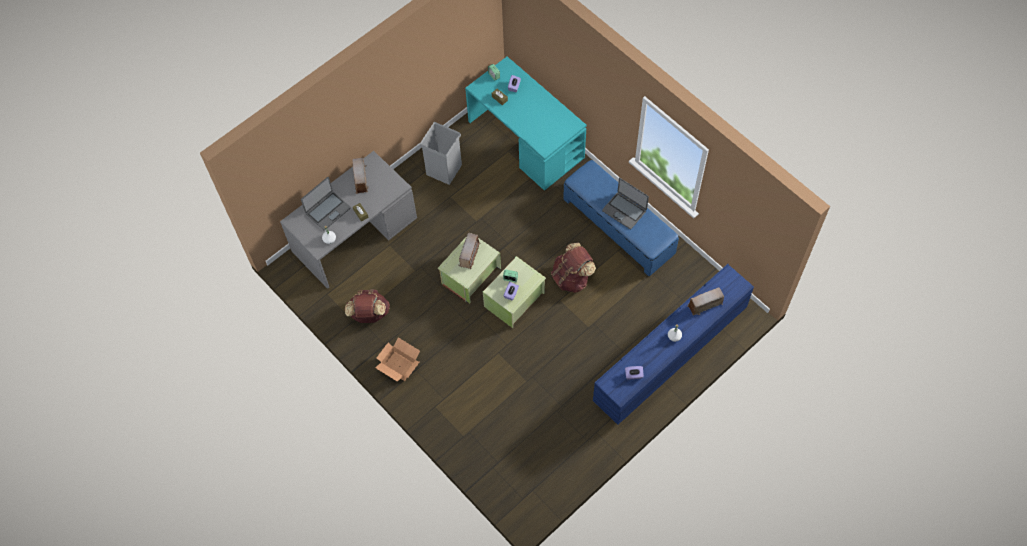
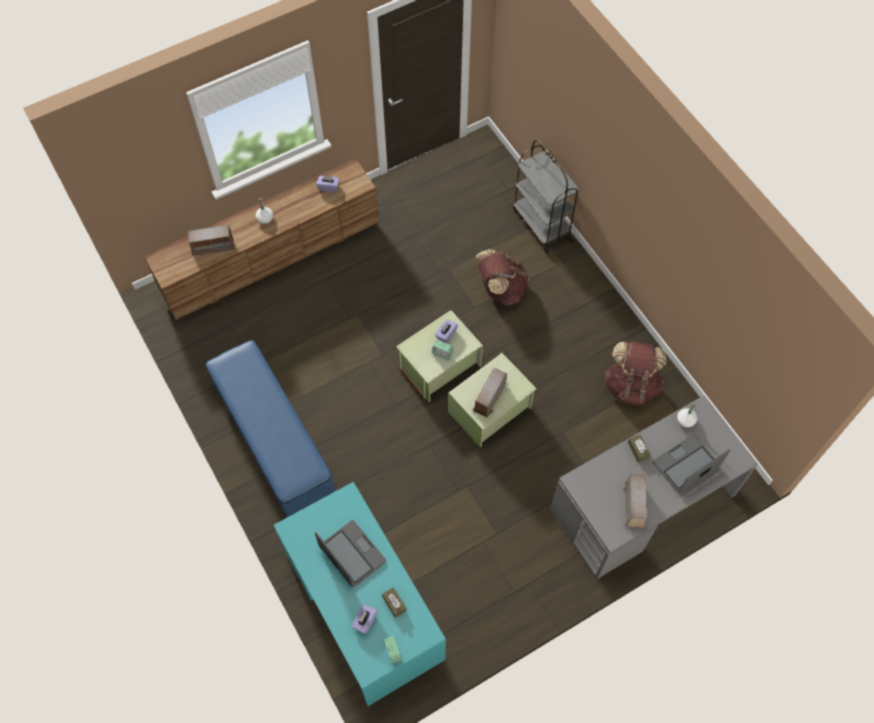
camera: 170 degrees left, 0 degrees up
cardboard box [375,338,420,382] -> none
grey trash can [419,122,462,185] -> none
brown backpack [551,243,596,293] -> brown backpack moved to [476,249,529,305]
blue cabinet [593,264,754,425] -> brown cabinet [144,159,379,320]
laptop [602,178,649,229] -> laptop moved to [315,520,386,587]
none -> grey cart [513,140,579,254]

